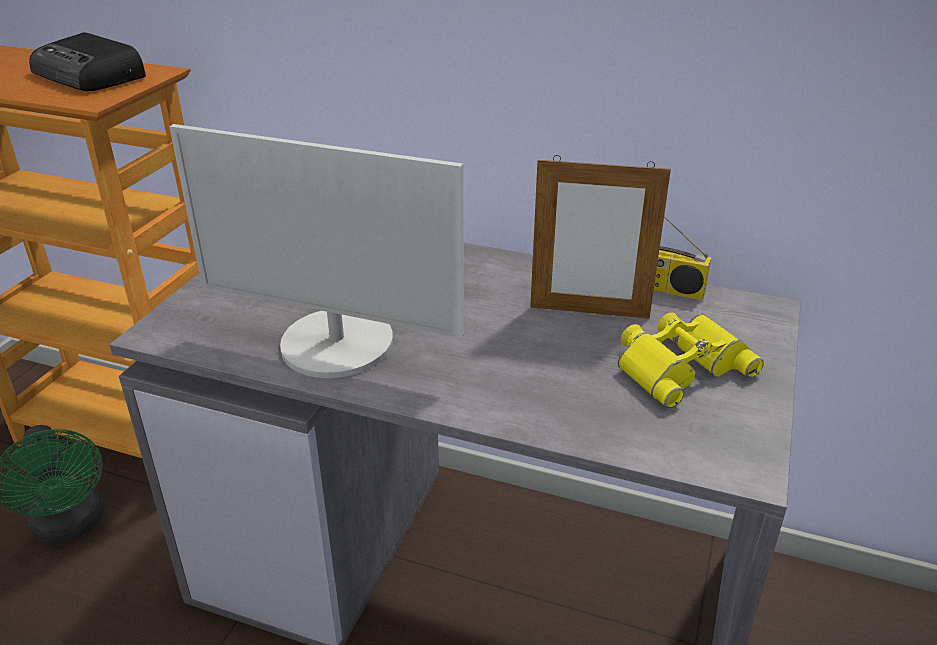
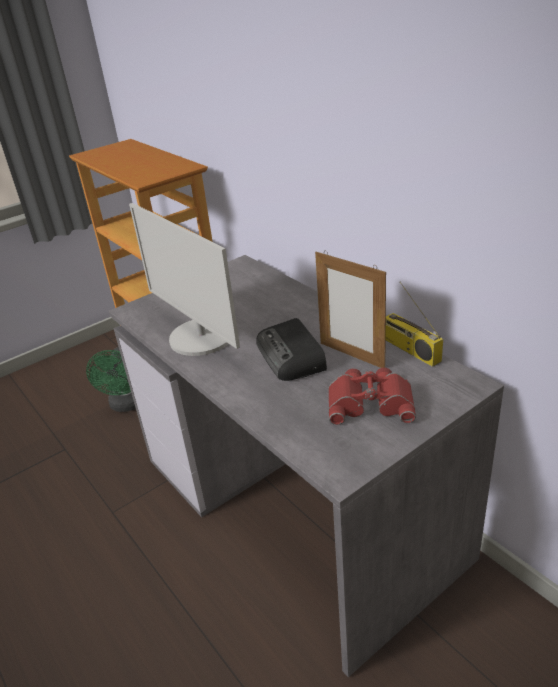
camera: 35 degrees right, 0 degrees up
radio [29,32,146,91] -> radio moved to [256,318,327,381]
yellow binoculars [618,312,764,408] -> red binoculars [329,368,416,425]

